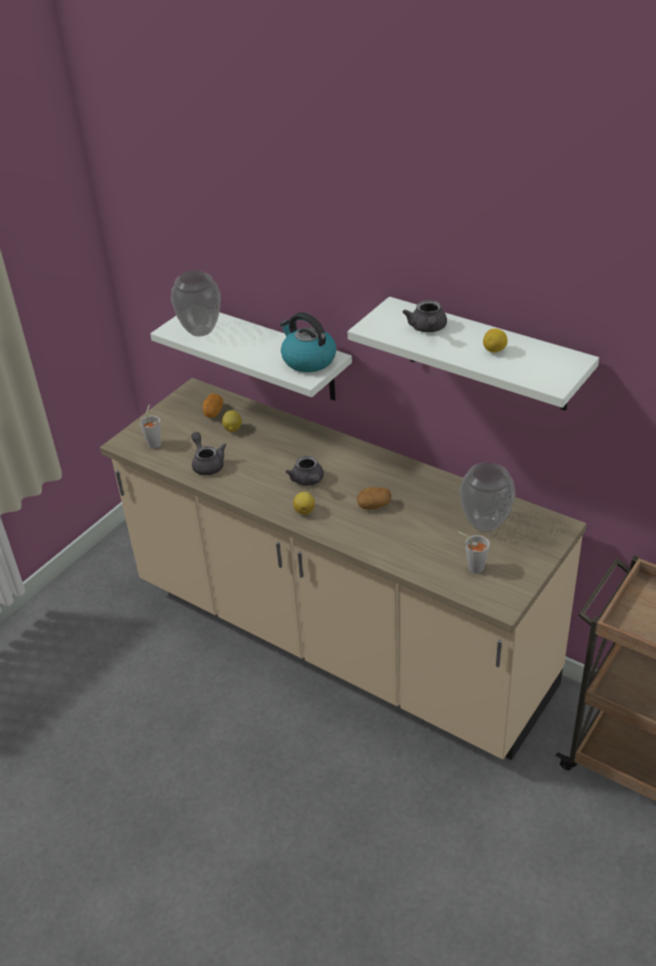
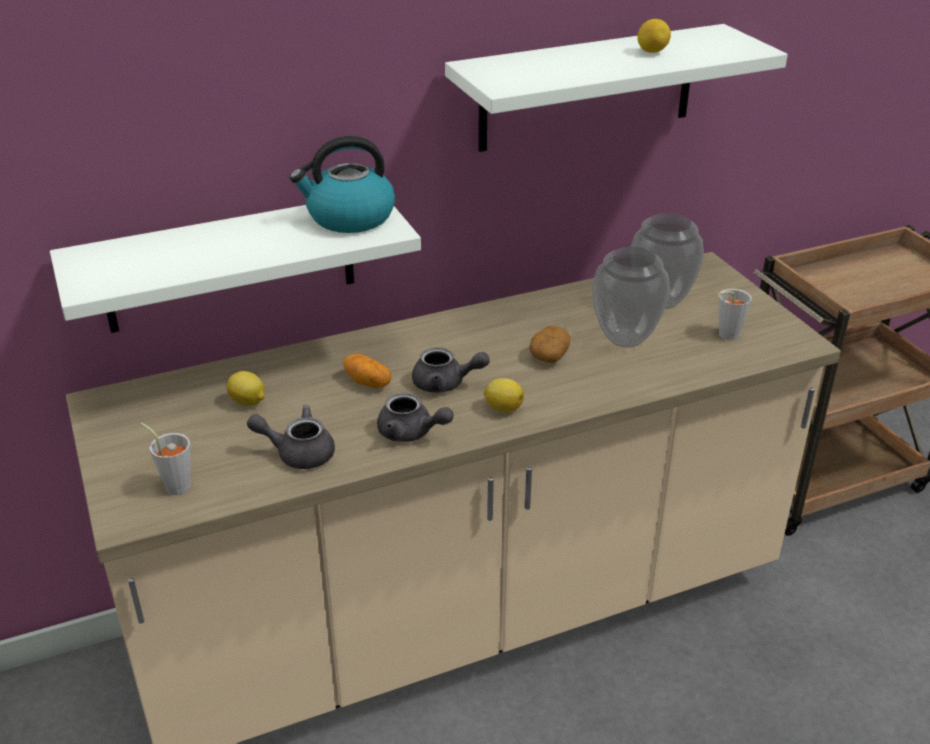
camera: 60 degrees left, 5 degrees down
vase [171,270,221,336] -> vase moved to [592,247,670,348]
potato [203,393,223,418] -> potato moved to [343,354,392,389]
grey teapot [403,300,447,332] -> grey teapot moved to [377,393,454,442]

